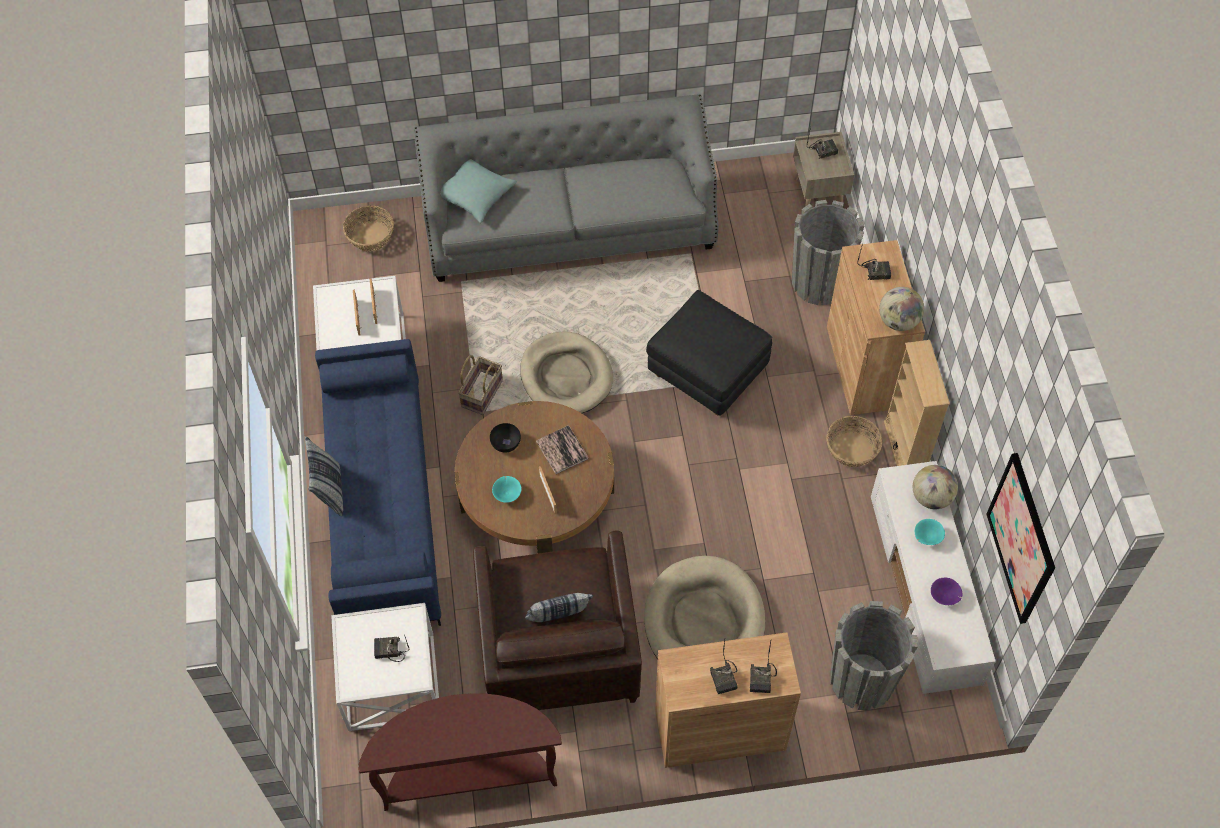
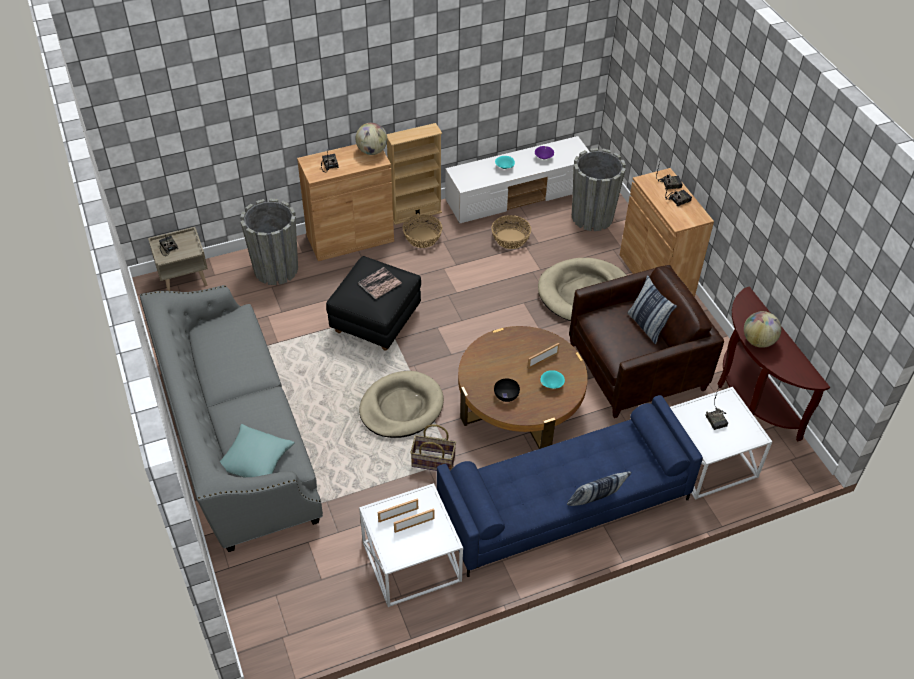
camera: 105 degrees left, 10 degrees down
basket [343,206,394,252] -> basket moved to [491,215,531,249]
book [536,425,589,474] -> book moved to [358,267,402,299]
globe [913,465,958,509] -> globe moved to [744,311,781,348]
picture [986,453,1055,624] -> none

